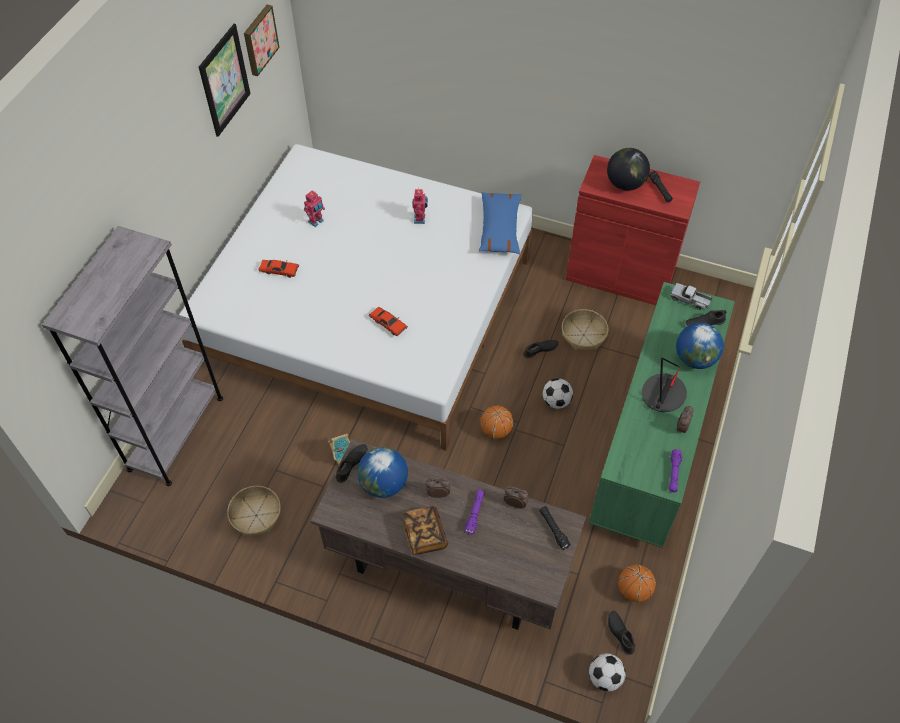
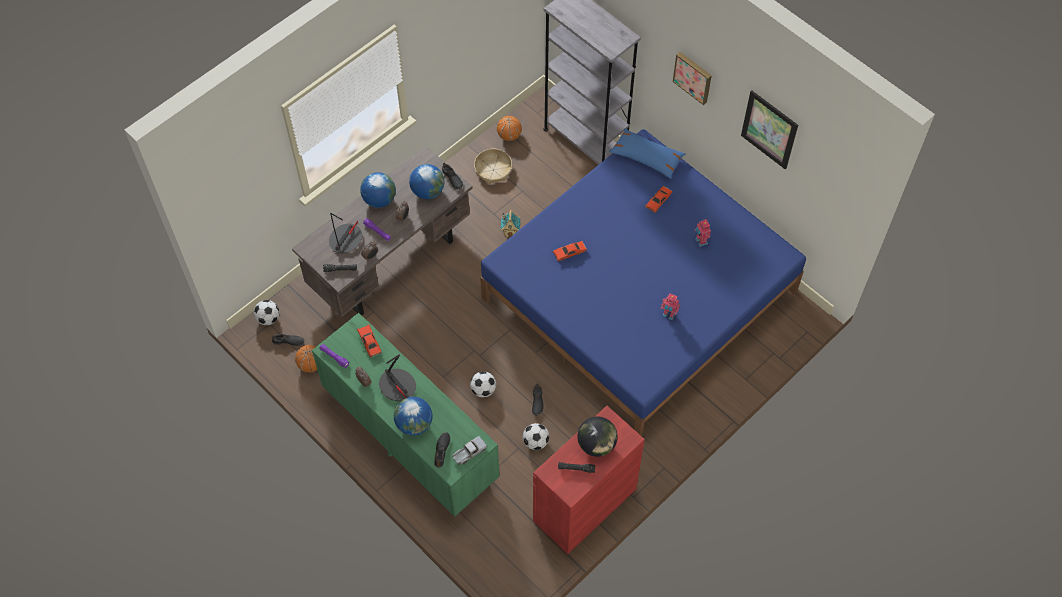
camera: 115 degrees right, 5 degrees up
white bed [179,144,533,451] -> blue bed [480,129,806,436]
picture [244,5,280,76] -> picture moved to [673,52,712,105]
book [402,506,448,555] -> globe [360,172,396,208]
blue pillow [479,192,522,254] -> blue pillow moved to [609,128,686,179]
basketball [480,406,513,439] -> basketball moved to [497,116,522,141]
basket [562,309,609,350] -> football [523,423,549,450]
none -> table lamp [329,213,362,253]
none -> red toy car [357,324,382,357]

